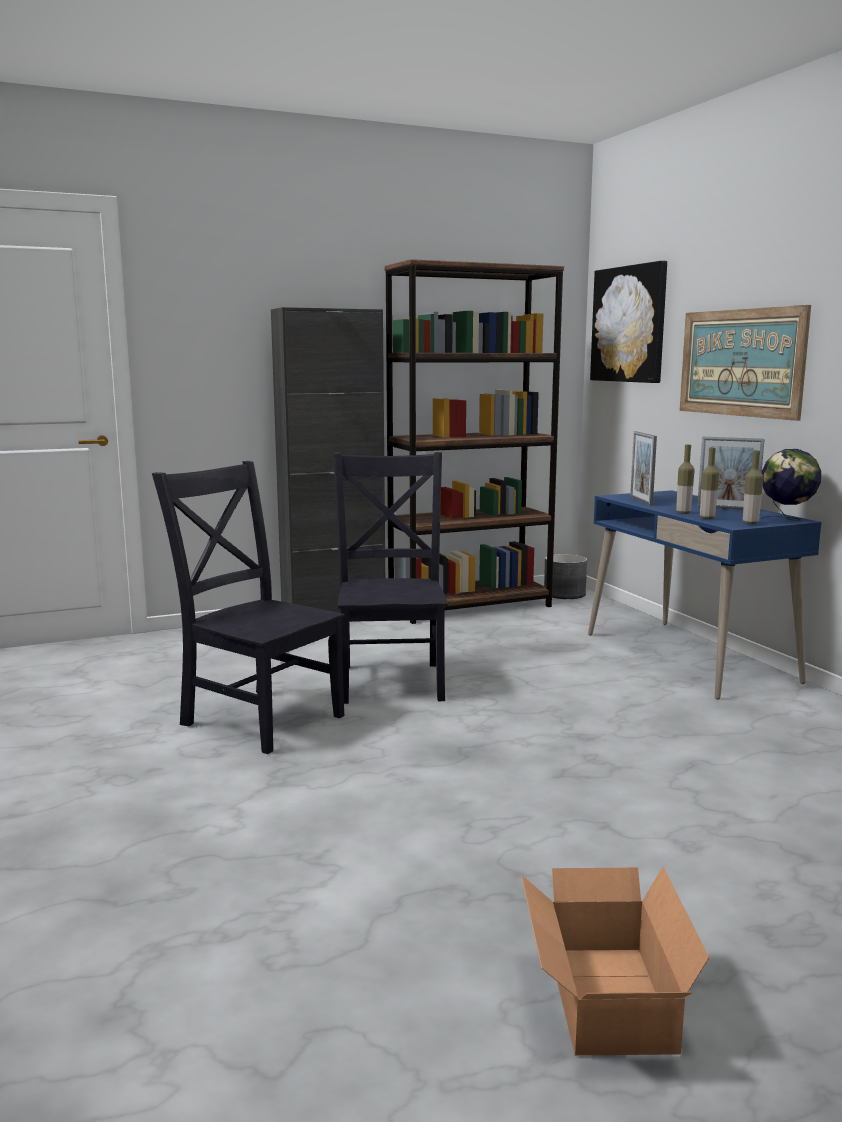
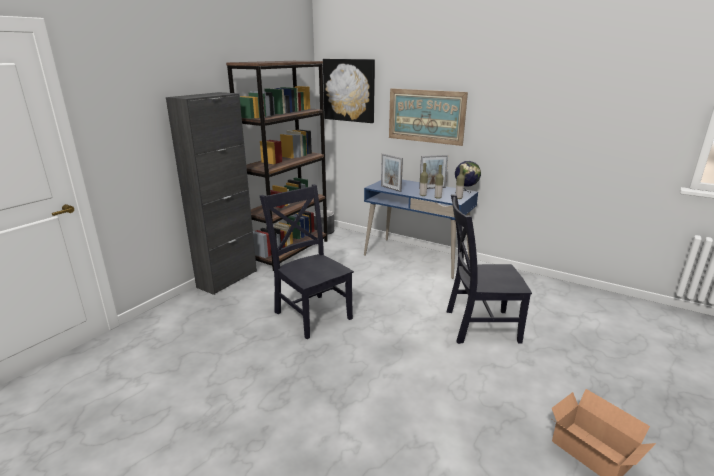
camera: 35 degrees left, 10 degrees up
black chair [152,461,345,754] -> black chair moved to [447,194,532,344]

